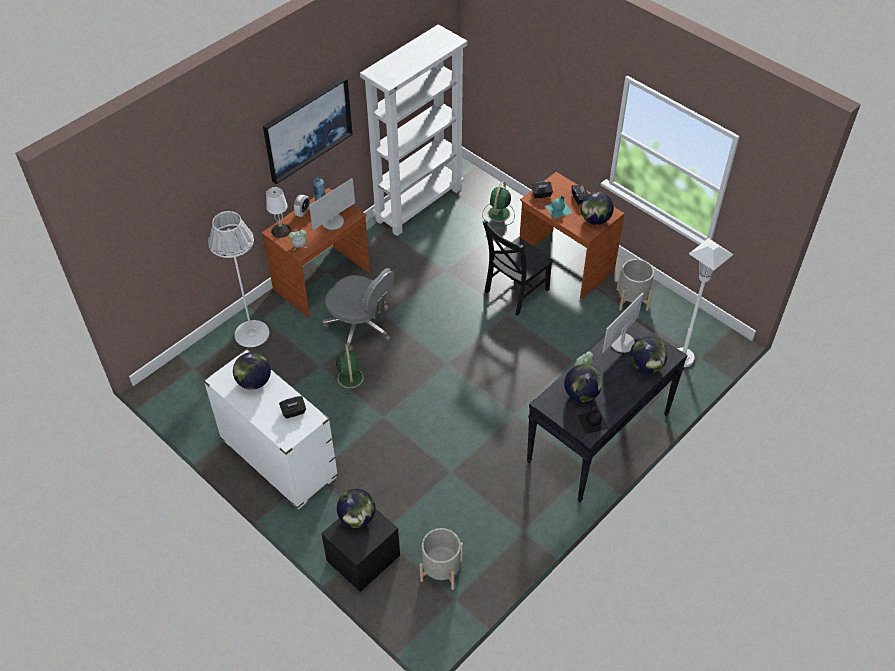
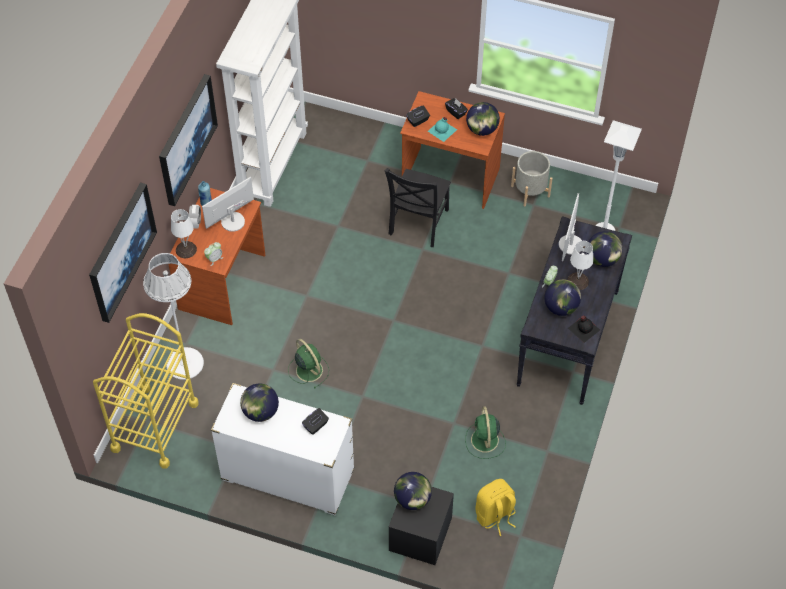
camera: 25 degrees left, 5 degrees up
monitor [309,178,355,230] -> monitor turned 150 degrees counterclockwise [202,177,254,232]
grey office chair [322,268,394,351] -> none
grey planter [420,528,463,590] -> yellow backpack [475,479,516,536]
green fan [483,181,515,226] -> green fan moved to [465,407,506,459]
none -> picture [89,183,157,323]
none -> yellow cart [93,313,199,469]
none -> white table lamp [567,241,593,290]

